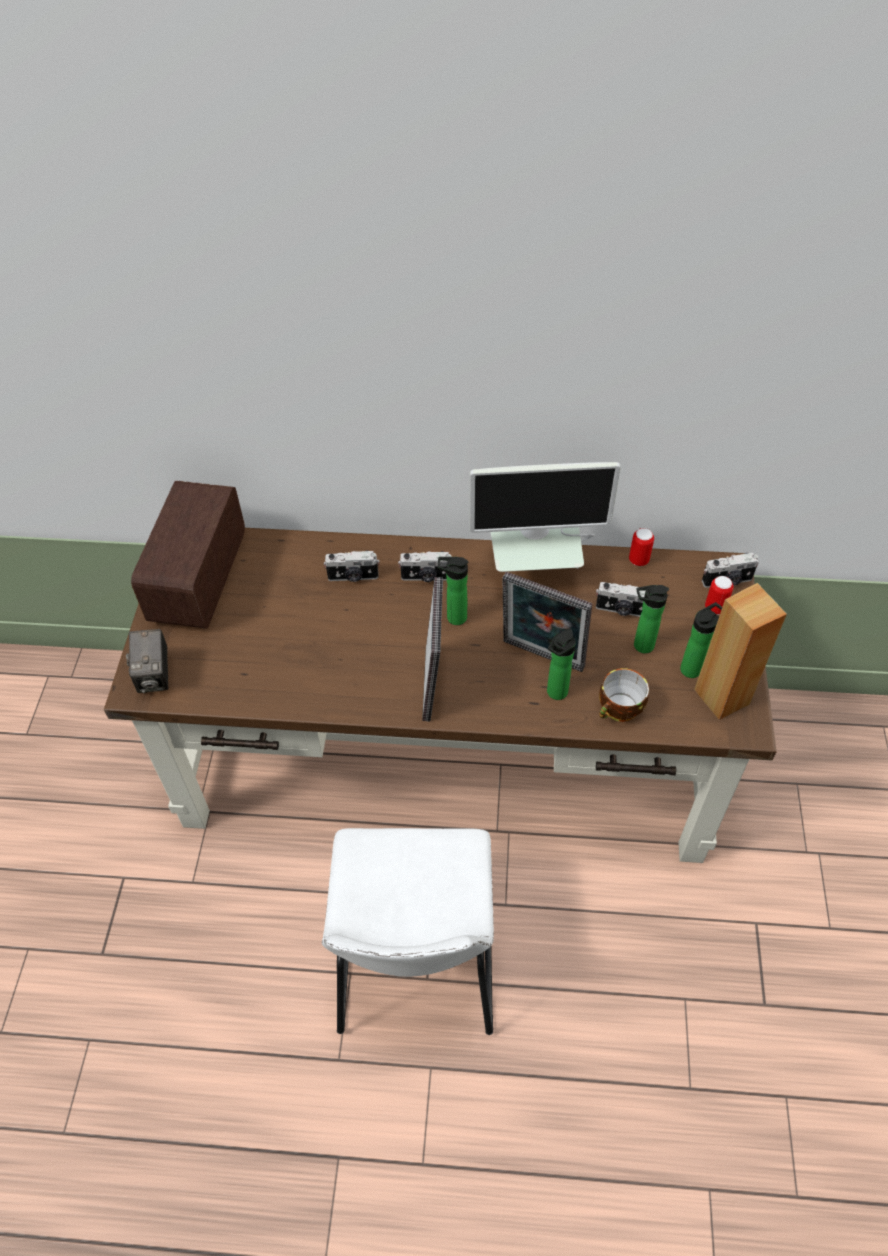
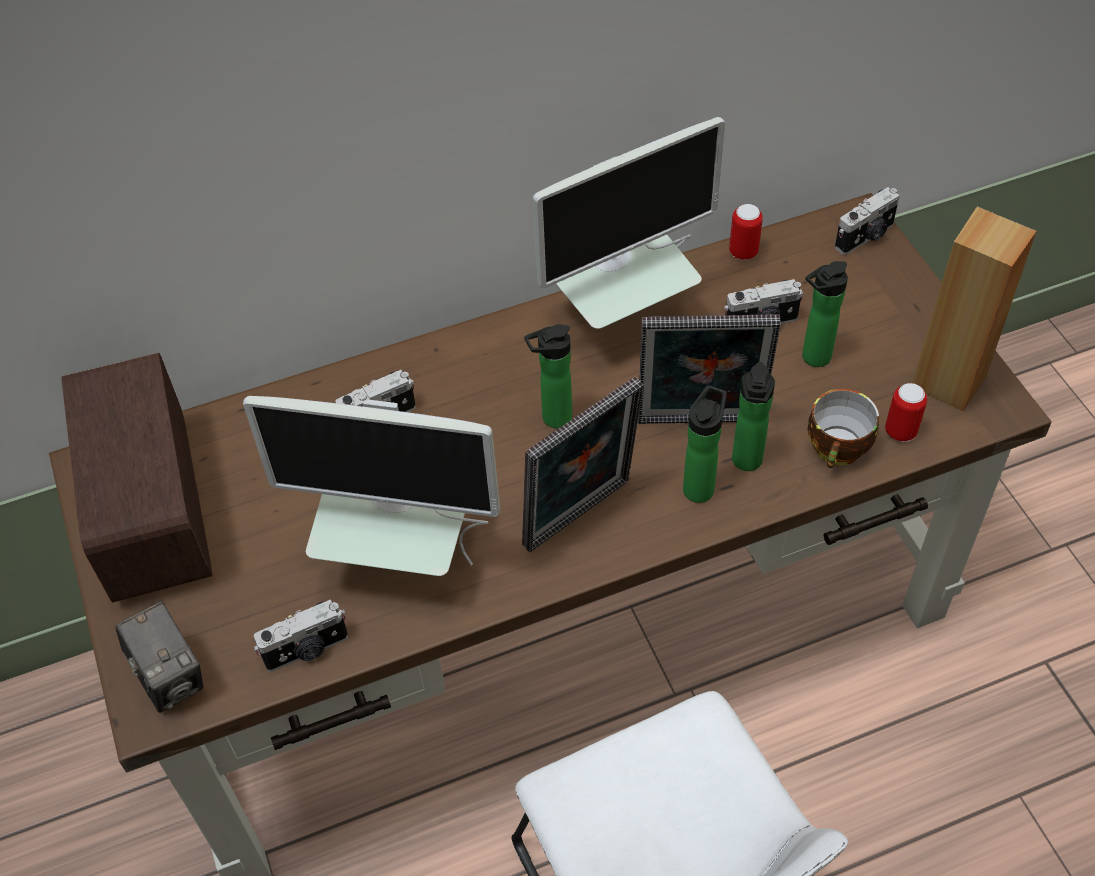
camera: 25 degrees left, 0 degrees up
camera [398,551,452,582] -> camera moved to [254,600,348,672]
picture frame [422,577,443,721] -> picture frame turned 75 degrees clockwise [522,377,643,552]
bottle [680,602,722,678] -> bottle moved to [683,385,727,503]
can [705,576,733,615] -> can moved to [885,383,927,442]
none -> monitor [243,396,500,576]

